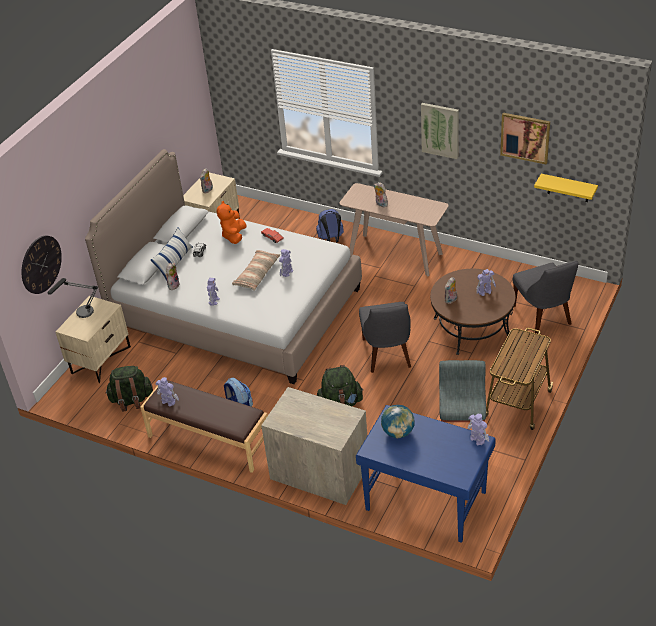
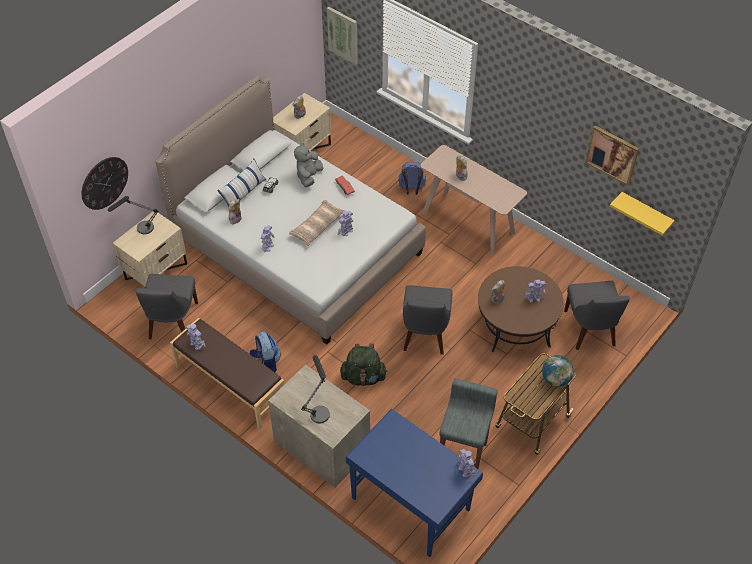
camera: 10 degrees right, 10 degrees up
green backpack [105,366,153,412] -> grey chair [136,274,198,339]
orange plush toy [217,201,247,244] -> grey plush toy [294,142,323,187]
globe [381,405,414,438] -> globe moved to [542,355,574,387]
picture [421,103,459,159] -> picture moved to [327,7,358,65]
none -> table lamp [301,355,330,423]

